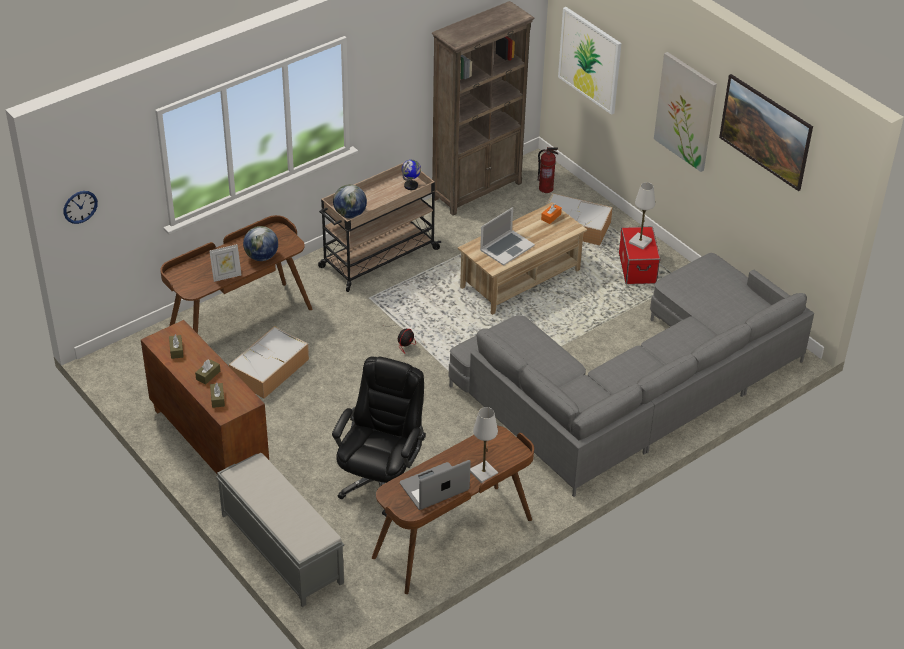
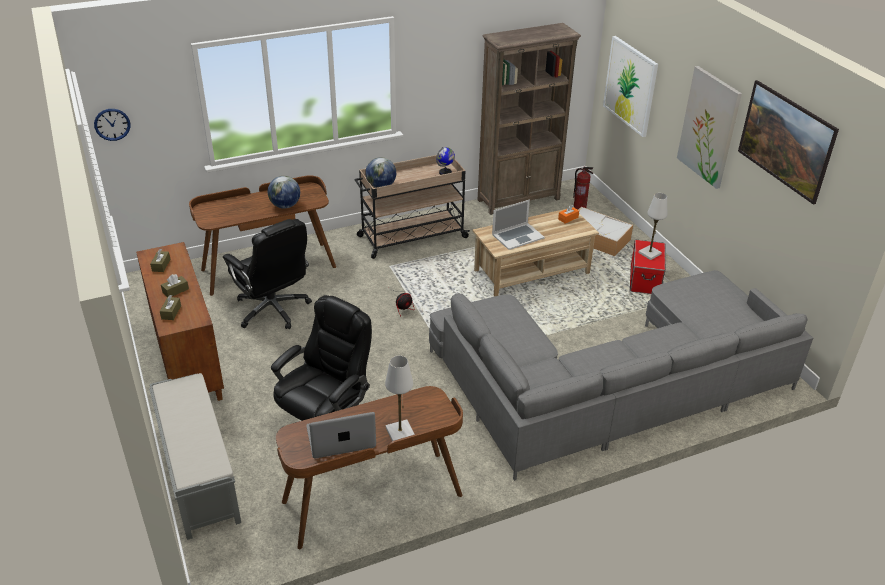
camera: 15 degrees right, 5 degrees down
picture frame [209,244,242,282] -> none
storage box [229,326,309,399] -> black office chair [223,219,312,329]

